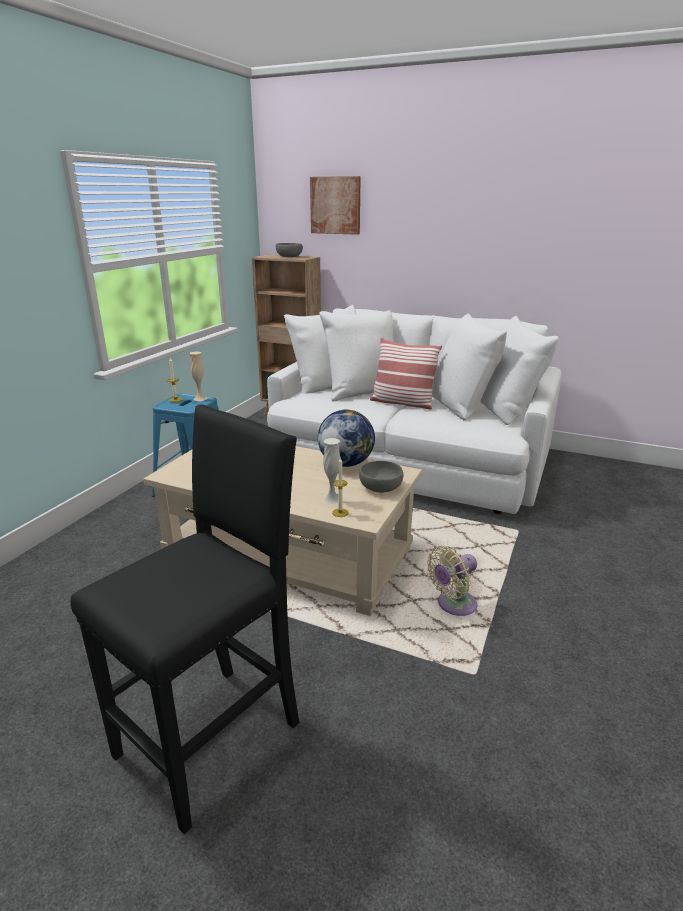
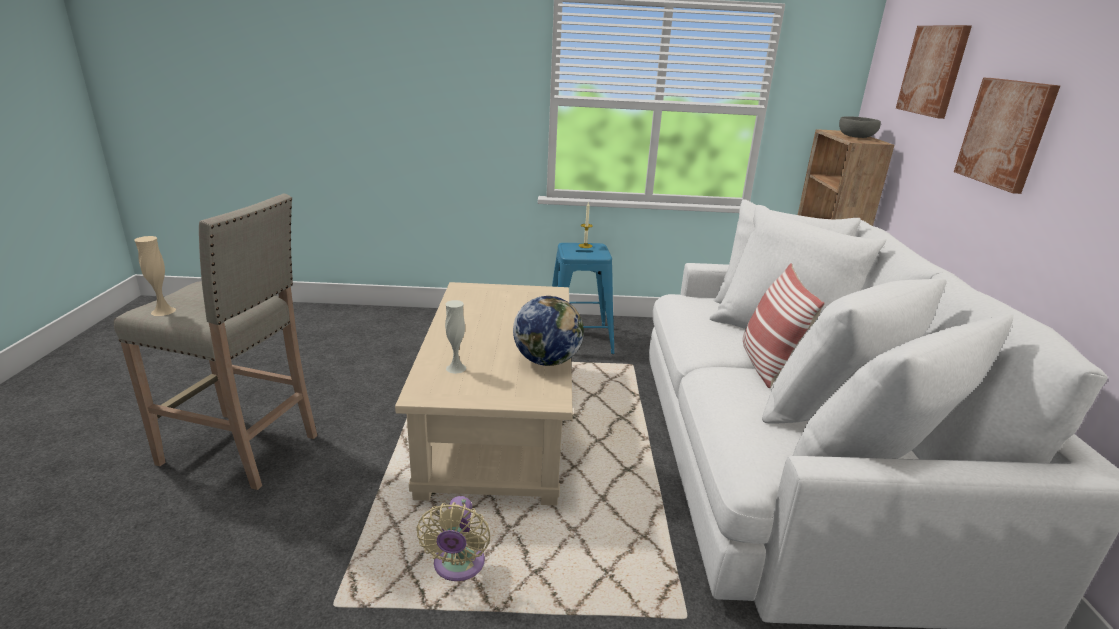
camera: 65 degrees right, 0 degrees up
black stool [71,404,299,834] -> beige stool [114,194,317,490]
beige vase [189,352,207,401] -> beige vase moved to [134,236,176,316]
candle [332,458,349,517] -> none
grey bowl [359,461,403,493] -> none
beige fan [427,546,477,616] -> beige fan turned 120 degrees counterclockwise [416,496,490,581]
none -> picture [954,78,1060,194]

